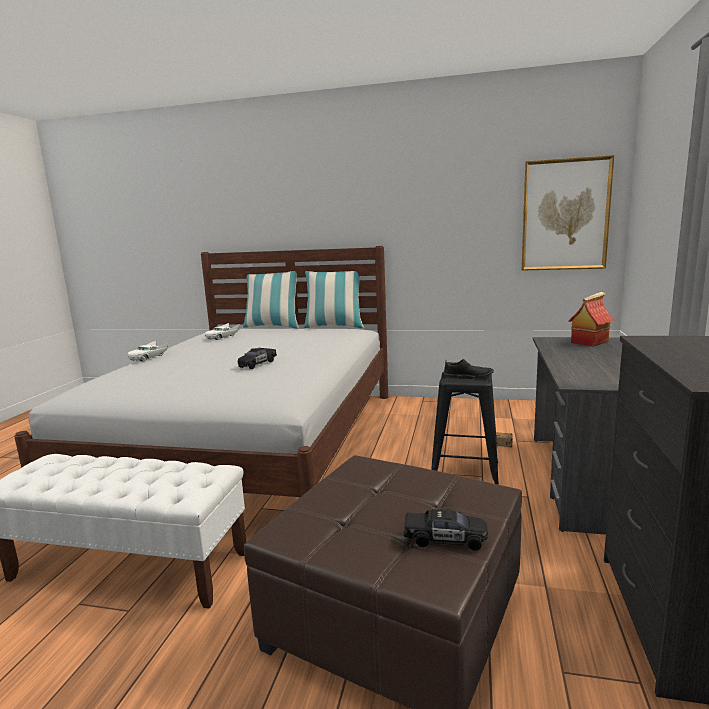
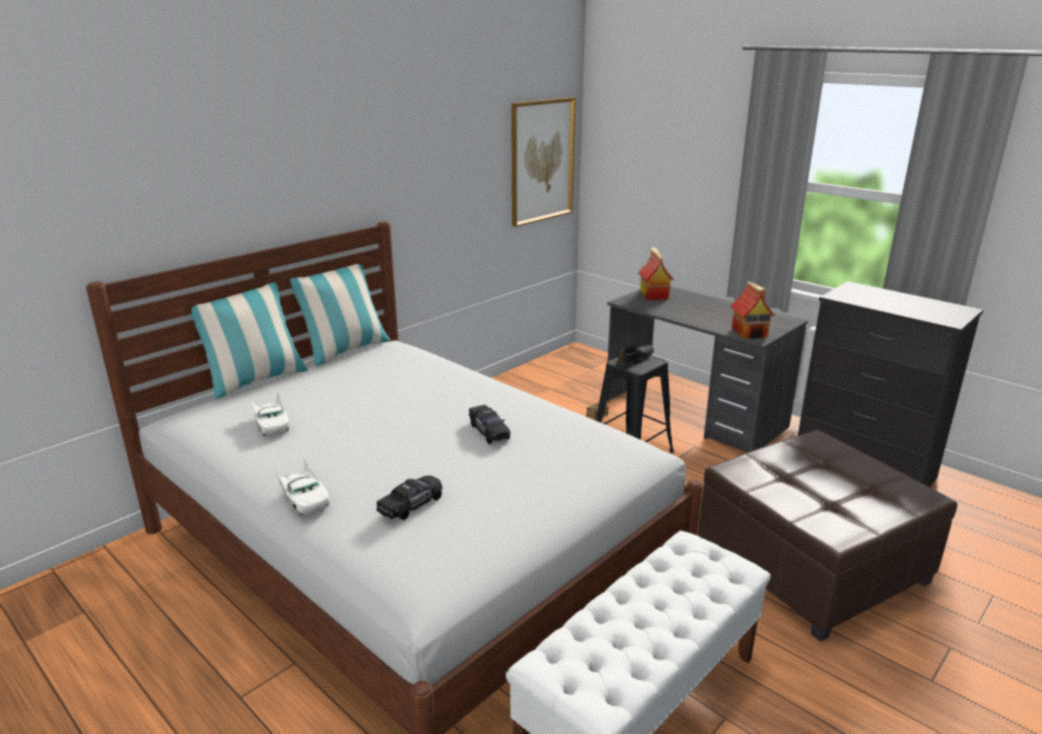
camera: 60 degrees left, 10 degrees up
black toy car [404,509,488,550] -> black toy car moved to [376,475,442,520]
none -> toy house [730,281,775,339]

